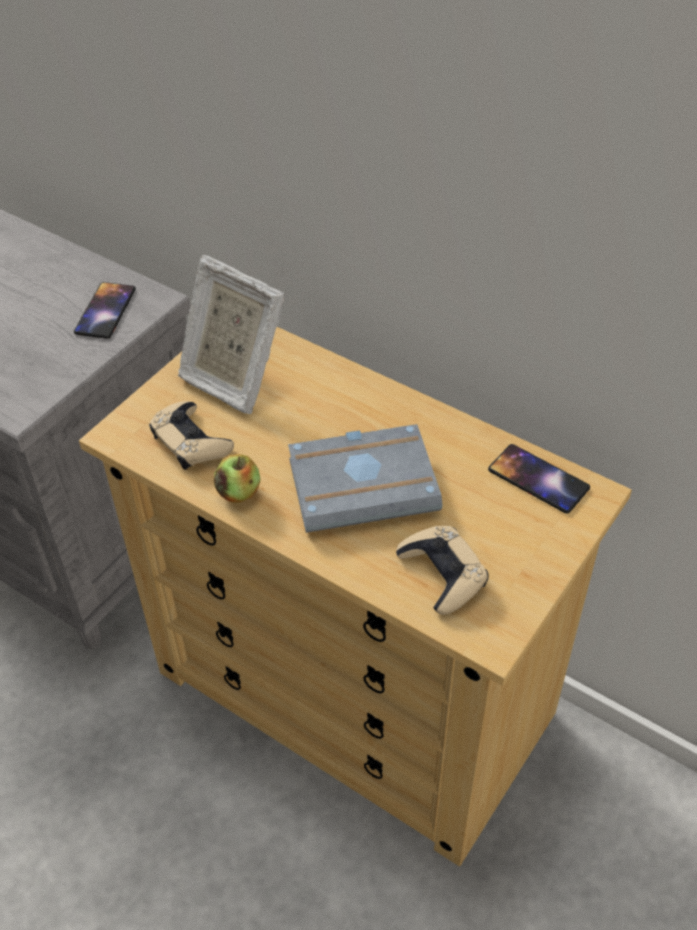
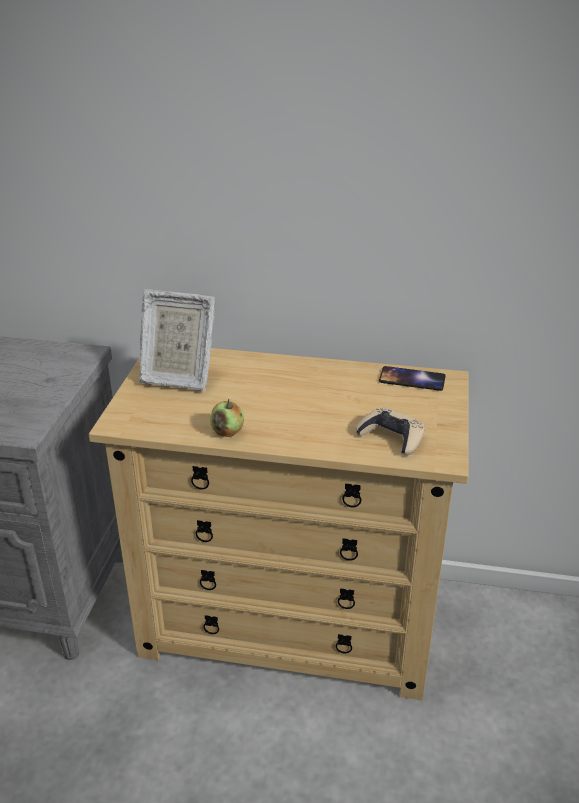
camera: 25 degrees left, 15 degrees down
phone [74,282,136,339] -> none
beige game controller [149,401,234,470] -> none
grey book [288,424,442,533] -> none

